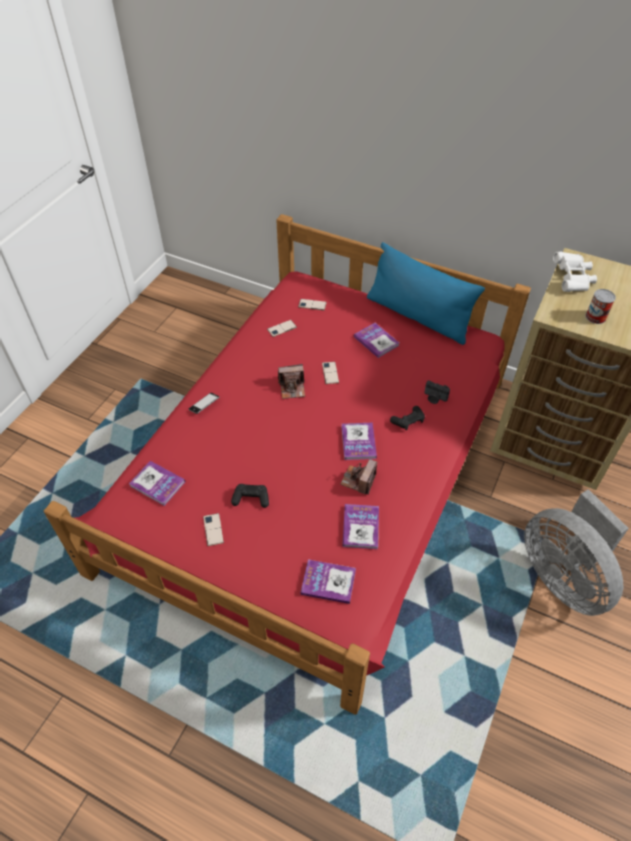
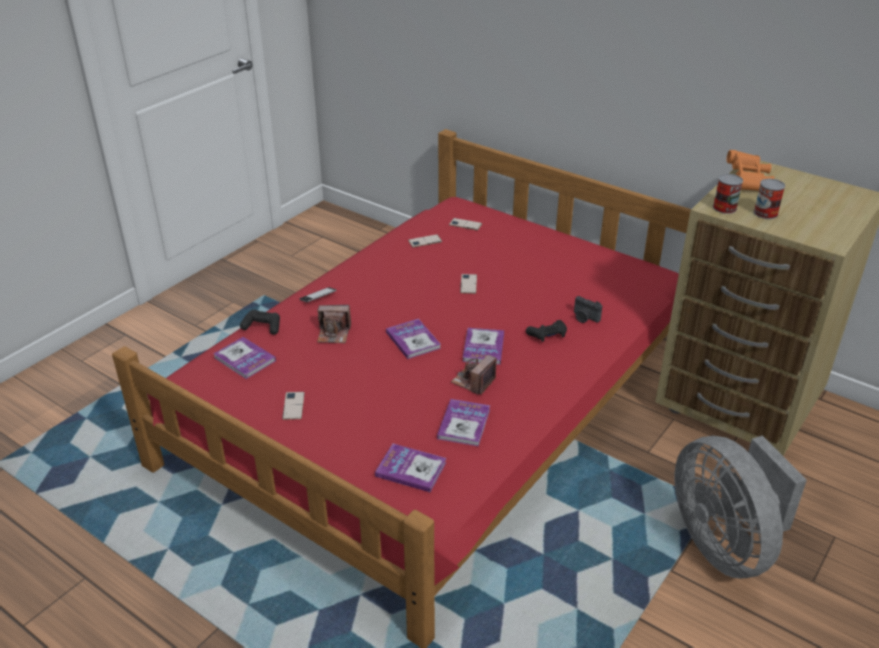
camera: 10 degrees right, 15 degrees down
black game controller [231,484,269,508] -> black game controller moved to [240,310,280,335]
camera [278,364,305,399] -> camera moved to [317,305,351,343]
book [354,323,399,358] -> book moved to [386,319,441,359]
blue pillow [367,242,485,345] -> none
white binoculars [553,252,597,292] -> orange binoculars [727,150,775,191]
none -> can [713,174,743,214]

